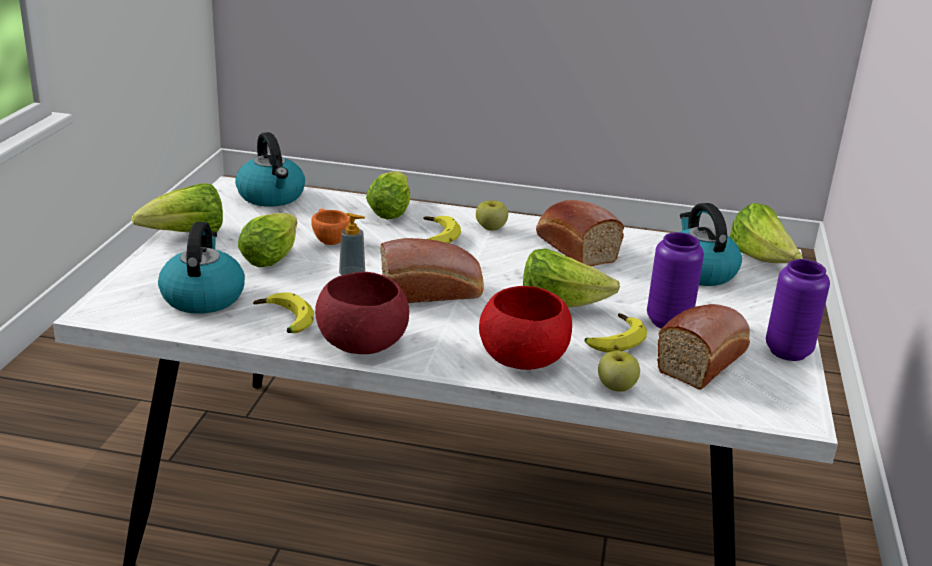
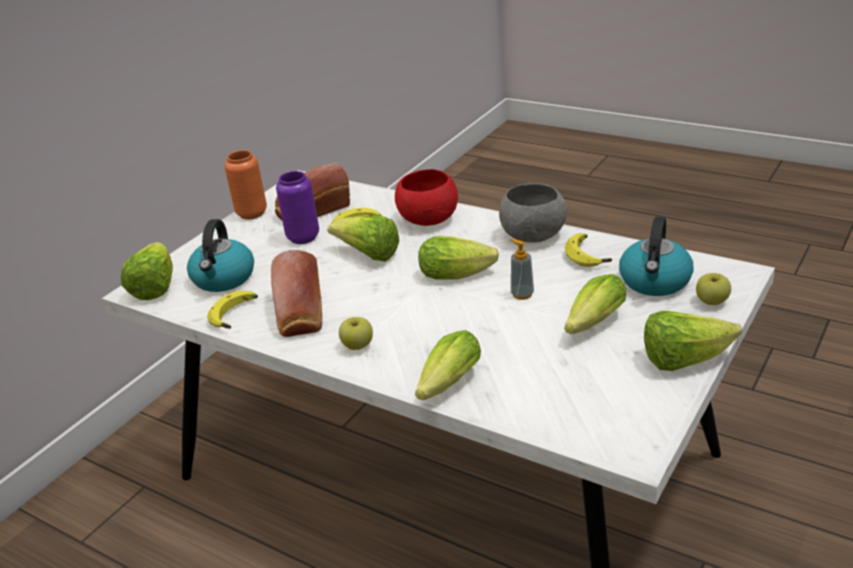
camera: 155 degrees left, 5 degrees up
kettle [235,132,305,207] -> none
orange cup [311,208,350,245] -> none
red bowl [315,272,409,354] -> grey bowl [499,183,567,243]
bread [380,238,484,303] -> lettuce [418,236,499,280]
banana [423,216,461,243] -> banana moved to [207,291,258,329]
apple [598,351,640,392] -> apple moved to [696,273,731,305]
purple vase [766,259,830,361] -> orange vase [224,150,267,220]

